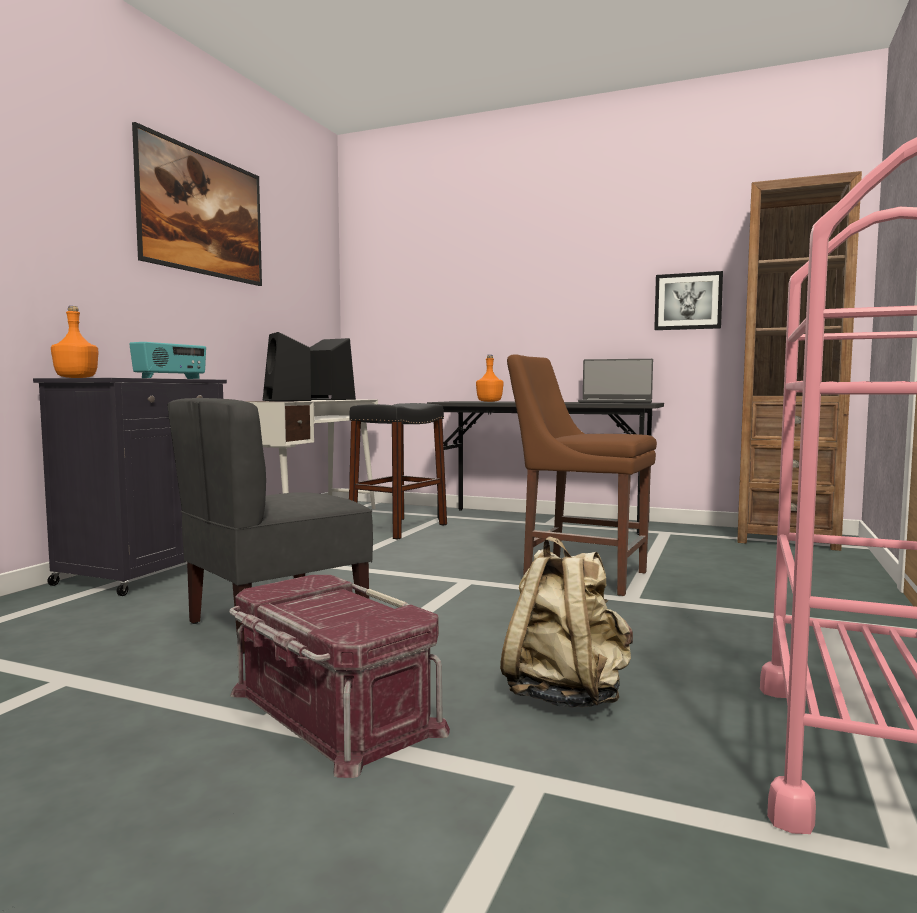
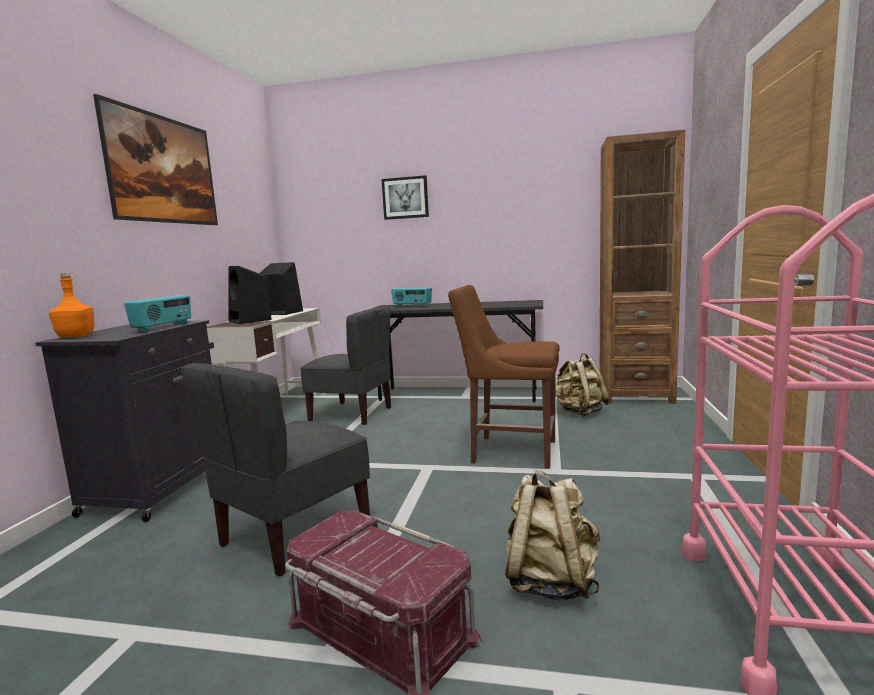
camera: 10 degrees left, 5 degrees up
black stool [349,403,447,539] -> grey chair [300,306,391,425]
orange bottle [476,355,503,402] -> radio [391,288,432,307]
laptop [578,359,653,403] -> none
picture [654,271,723,330] -> picture moved to [382,175,429,220]
none -> beige backpack [555,353,610,416]

